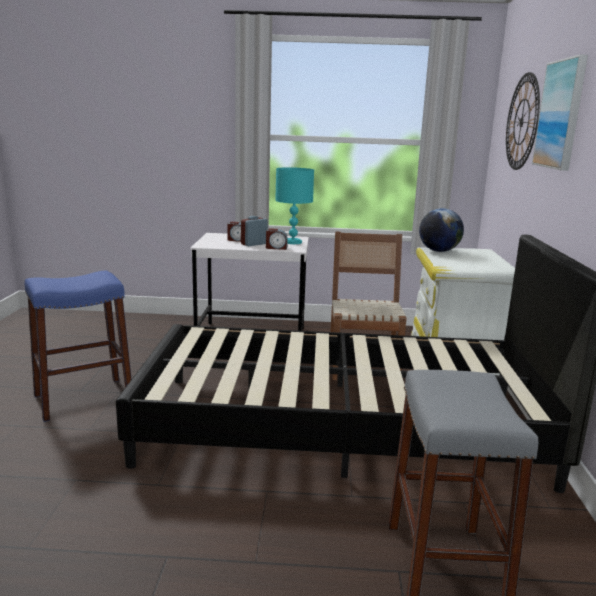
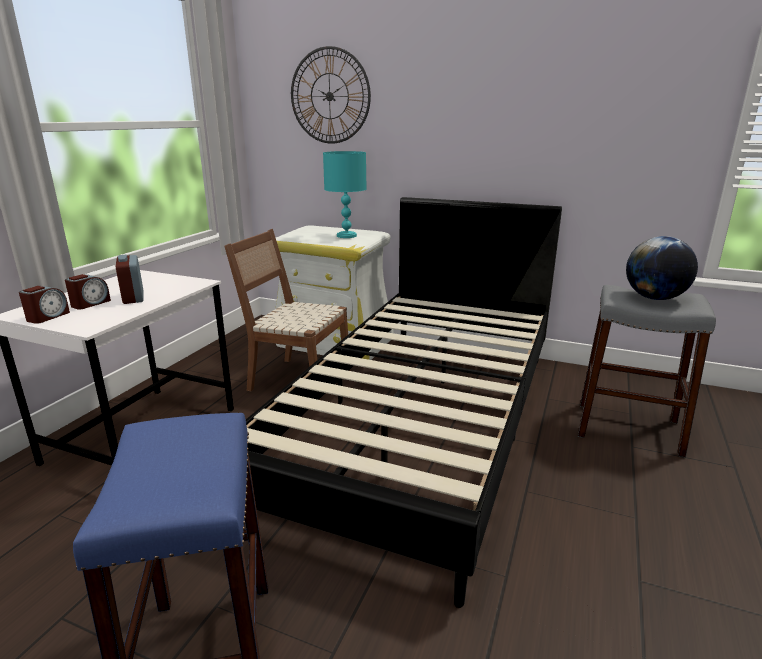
camera: 70 degrees left, 5 degrees up
alarm clock [266,228,288,250] -> alarm clock moved to [19,286,70,324]
turquoise table lamp [275,167,314,244] -> turquoise table lamp moved to [323,151,366,238]
globe [419,208,464,252] -> globe moved to [626,236,698,300]
picture [532,54,588,171] -> none

